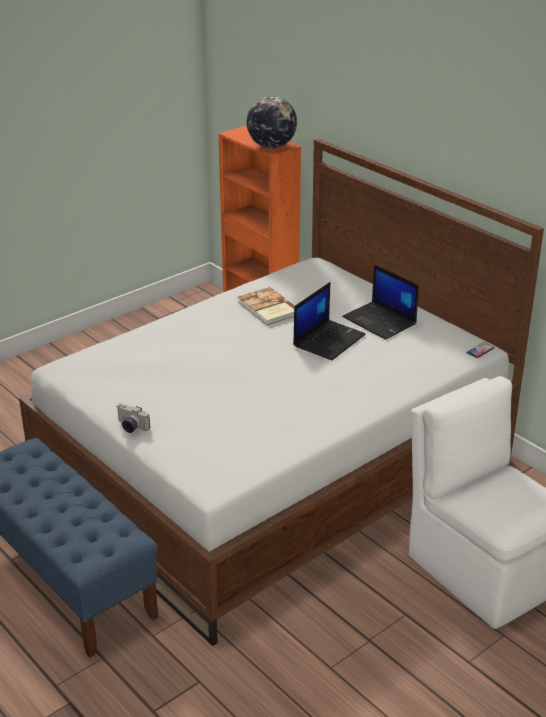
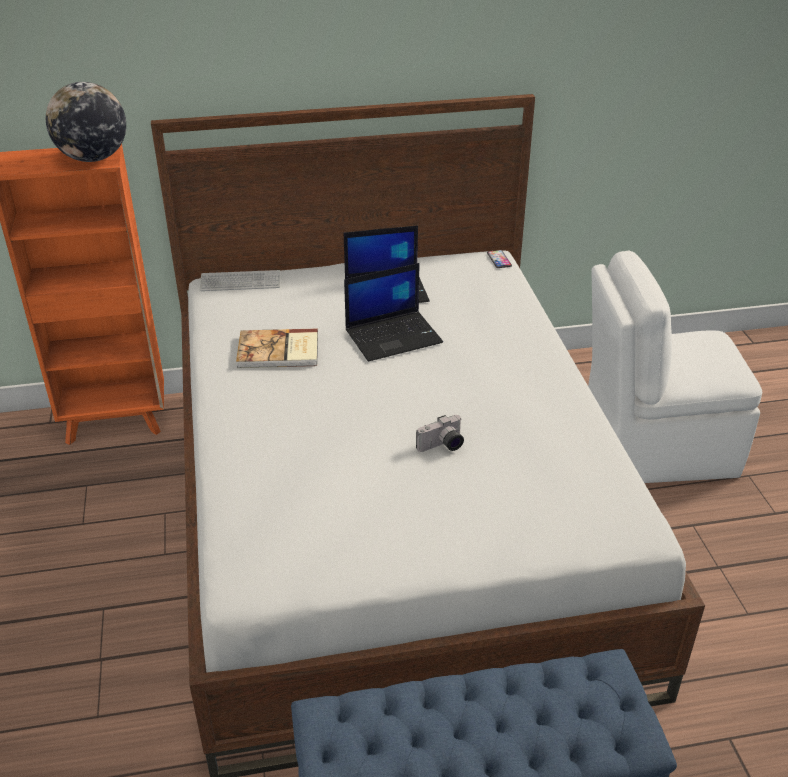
camera: 60 degrees left, 5 degrees up
camera [116,404,150,433] -> camera moved to [416,415,464,452]
laptop [293,282,366,360] -> laptop turned 90 degrees clockwise [344,263,443,362]
none -> keyboard [200,270,280,291]

